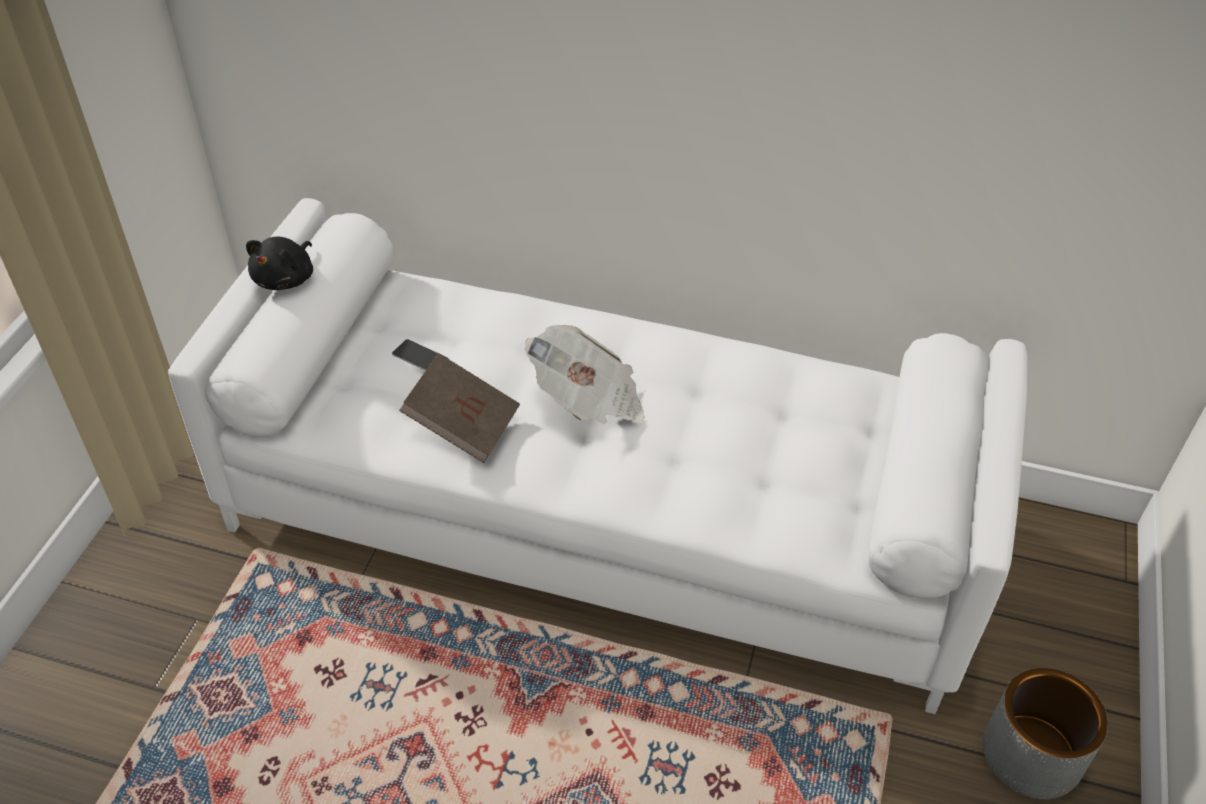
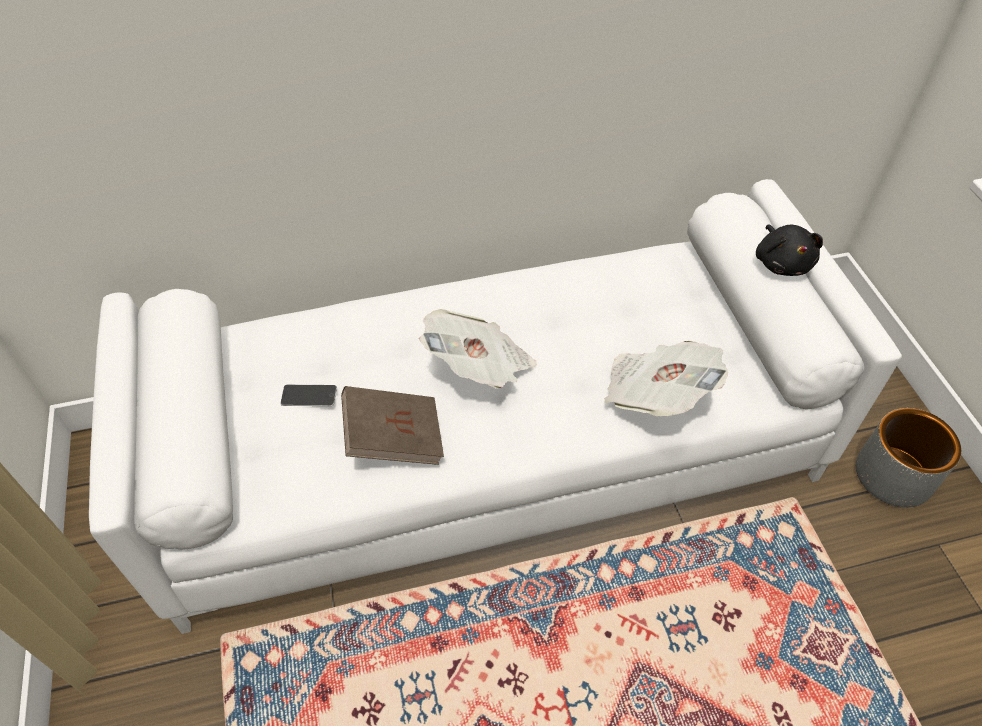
camera: 30 degrees left, 5 degrees up
black plush toy [246,237,313,290] -> black plush toy moved to [756,224,823,276]
none -> newspaper [604,341,728,416]

